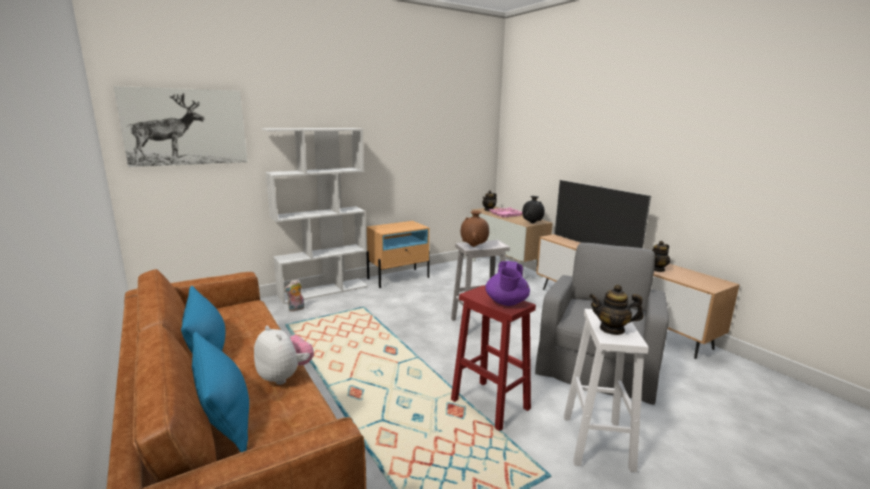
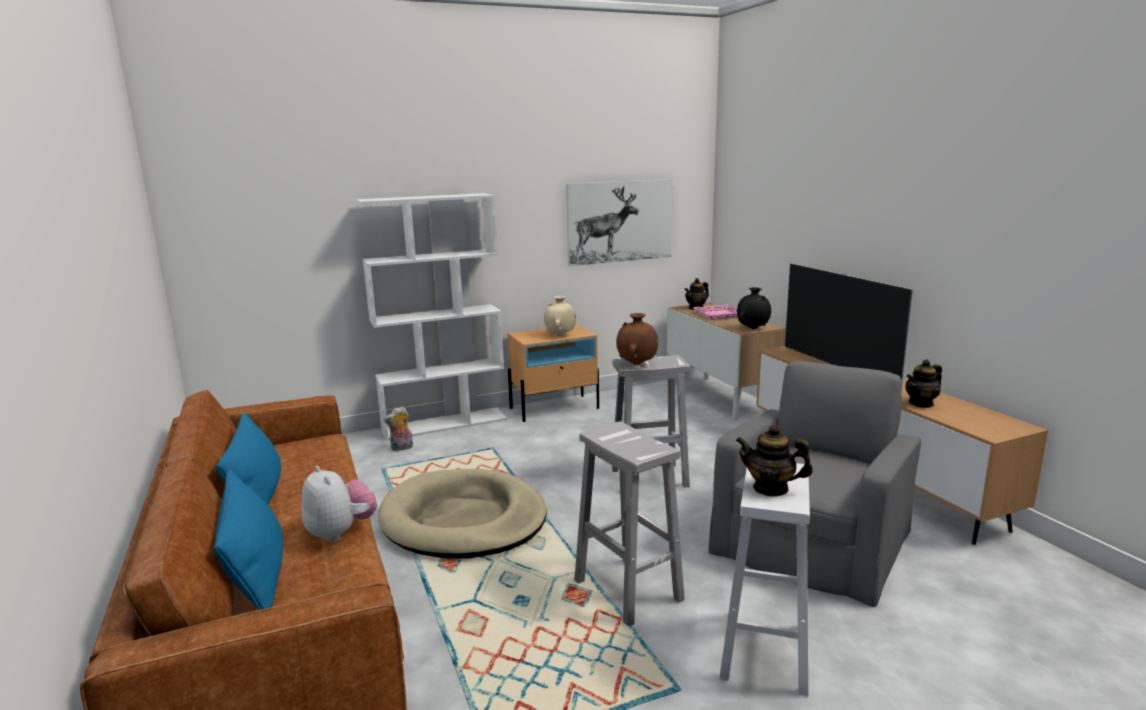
camera: 10 degrees right, 0 degrees up
picture [113,86,247,167] -> picture moved to [566,179,673,266]
red stool [451,285,536,431] -> white stool [574,421,685,626]
purple teapot [485,261,530,306] -> none
none -> beige dog bed [378,469,547,558]
none -> beige vase [544,296,576,336]

